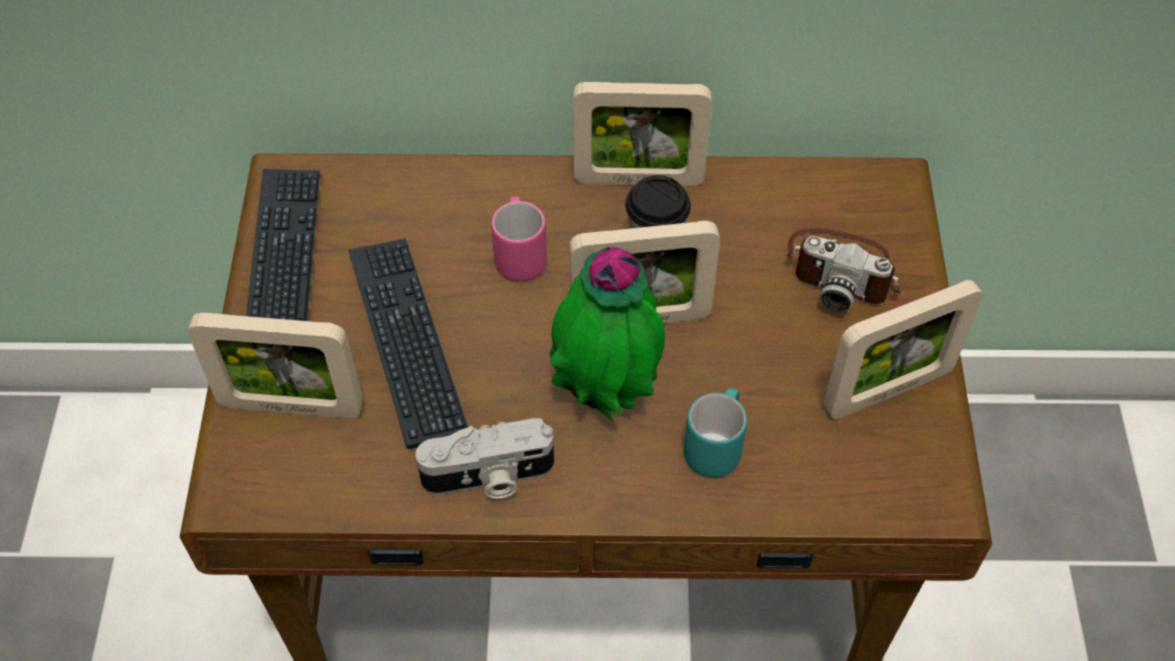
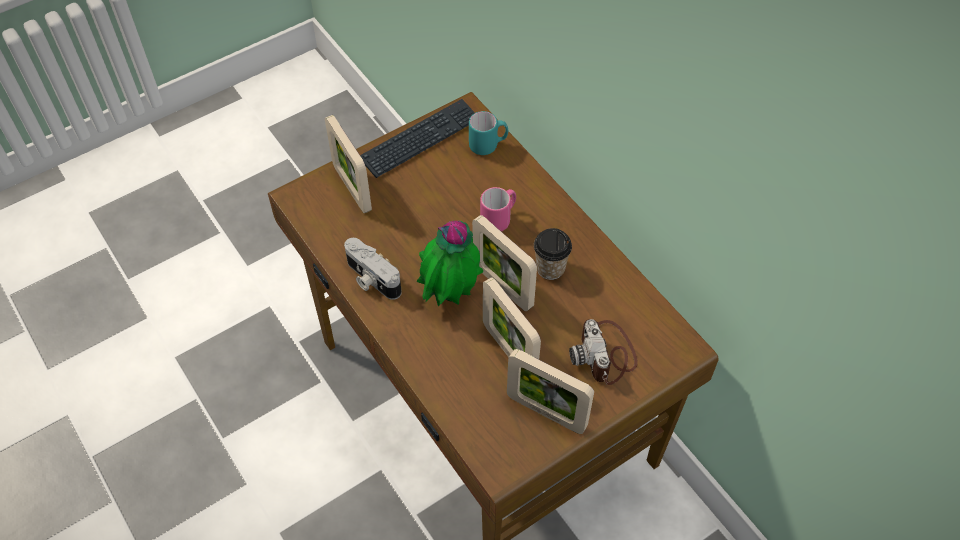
camera: 55 degrees right, 0 degrees up
keyboard [348,238,468,449] -> none
picture frame [572,82,712,186] -> picture frame moved to [483,277,541,359]
turquoise mug [684,388,747,478] -> turquoise mug moved to [469,111,508,155]

